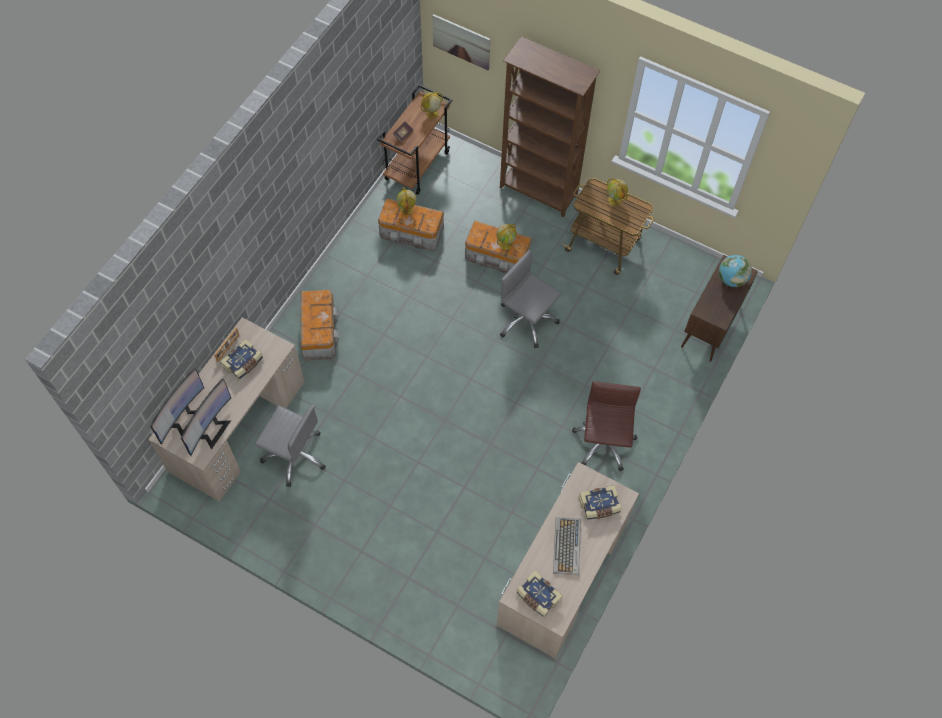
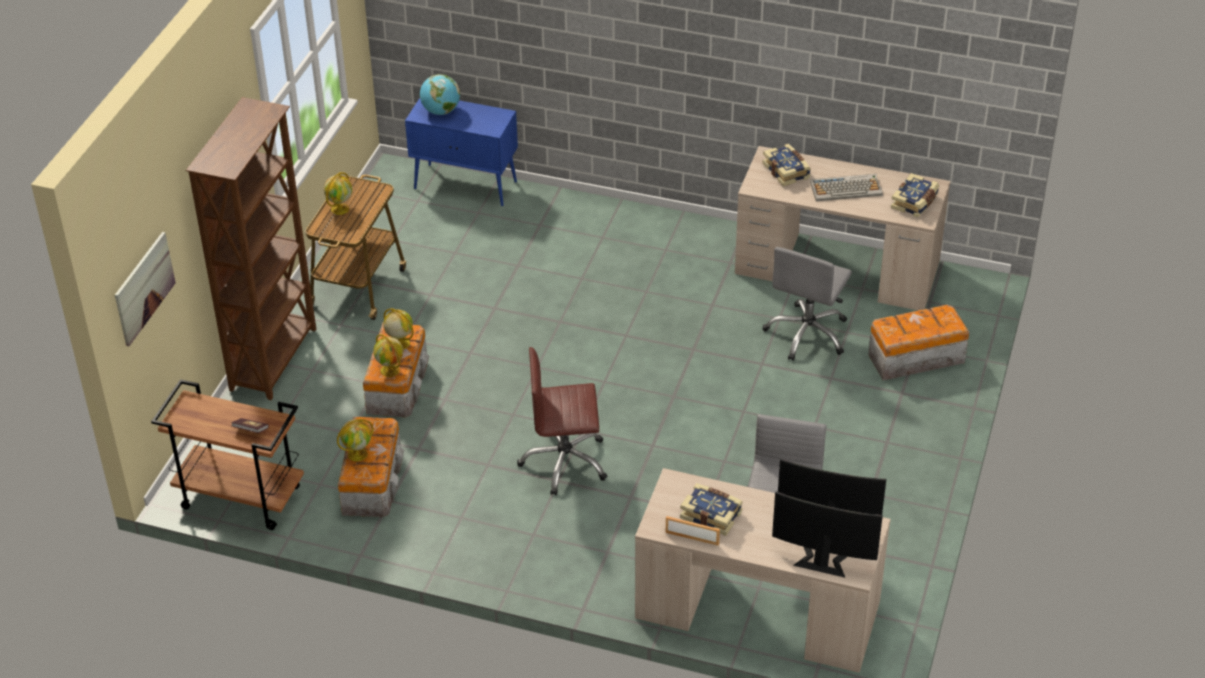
camera: 100 degrees left, 20 degrees down
storage box [301,290,339,361] -> storage box moved to [868,305,969,381]
globe [421,92,443,119] -> globe moved to [373,334,403,377]
grey office chair [500,250,561,348] -> grey office chair moved to [763,247,852,361]
brown office chair [572,381,641,471] -> brown office chair moved to [517,347,607,495]
brown cabinet [681,255,758,362] -> blue cabinet [405,98,518,206]

